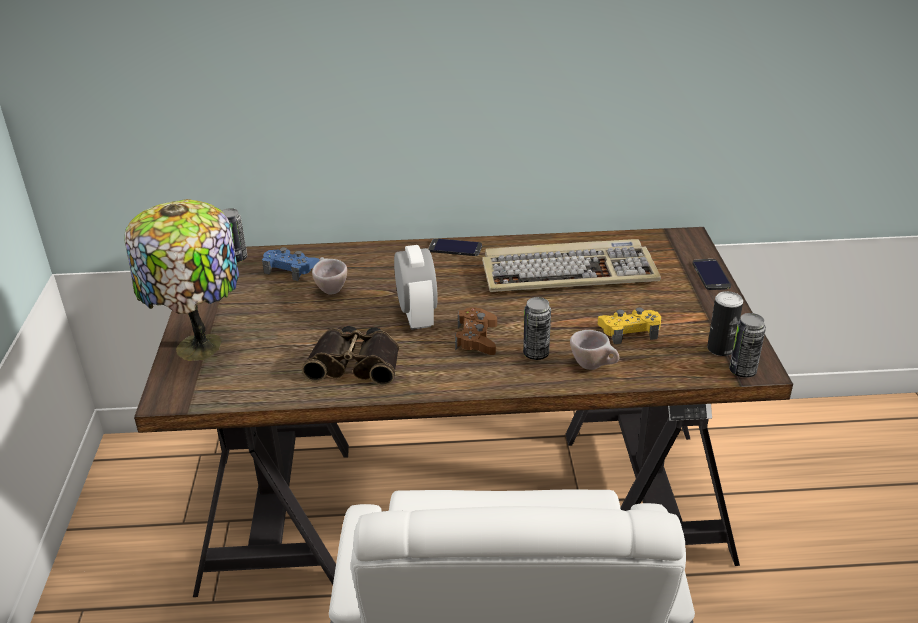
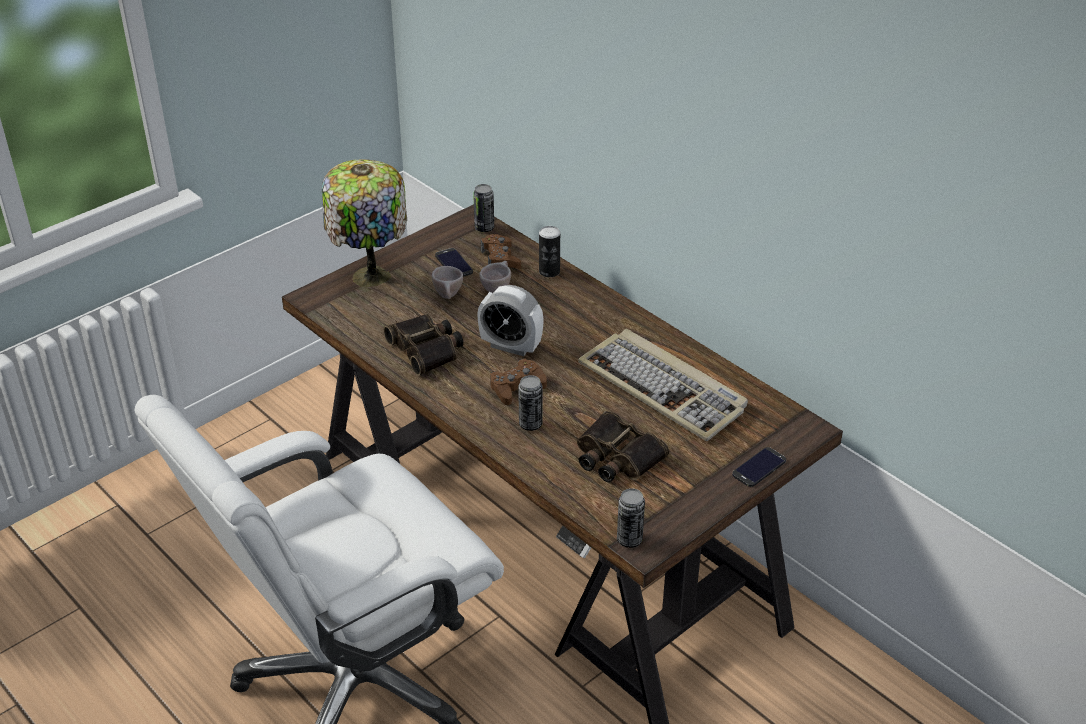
camera: 50 degrees right, 5 degrees up
blue game controller [262,247,320,281] -> brown game controller [481,234,521,269]
alarm clock [394,245,438,330] -> alarm clock turned 75 degrees clockwise [477,285,544,356]
phone [429,238,482,256] -> phone moved to [435,248,473,277]
beige cup [570,330,619,370] -> beige cup moved to [432,266,463,299]
yellow game controller [598,307,661,344] -> binoculars [577,411,669,483]
can [707,291,743,356] -> can moved to [539,226,560,277]

